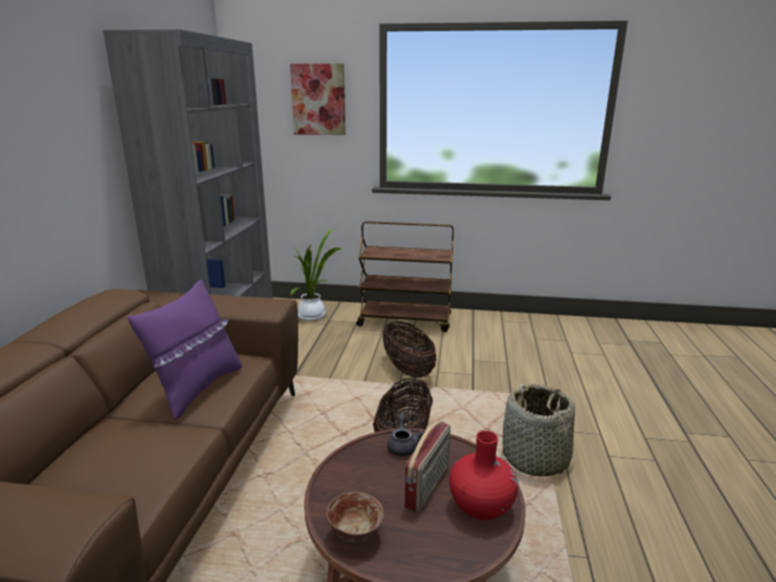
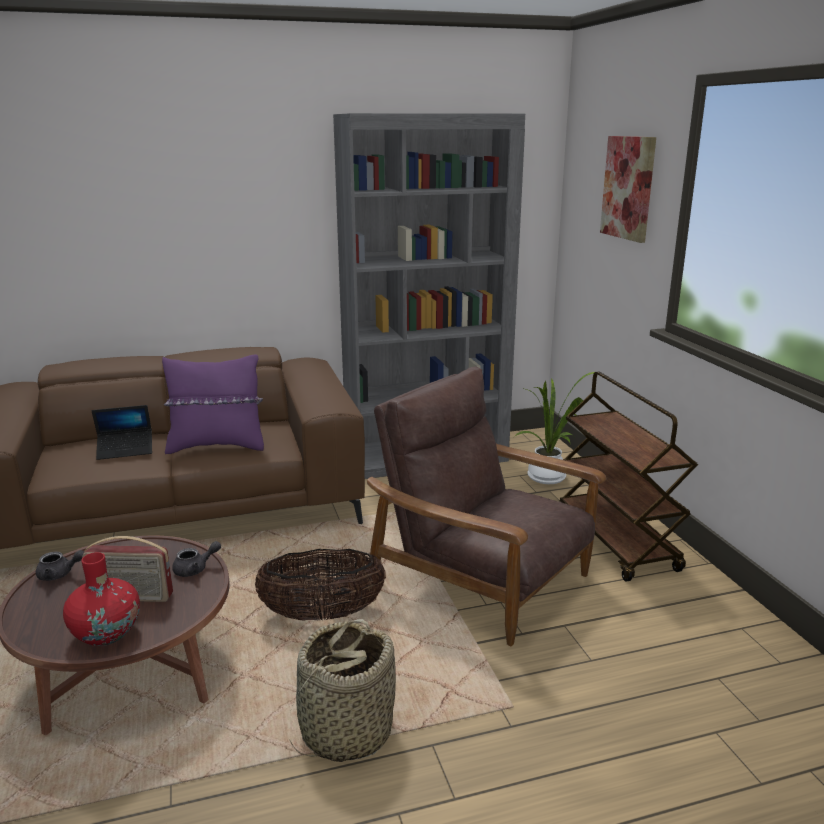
camera: 65 degrees right, 0 degrees up
bowl [326,492,384,543] -> grey teapot [36,550,84,581]
basket [383,321,436,378] -> brown armchair [367,367,606,646]
none -> laptop [92,405,152,460]

